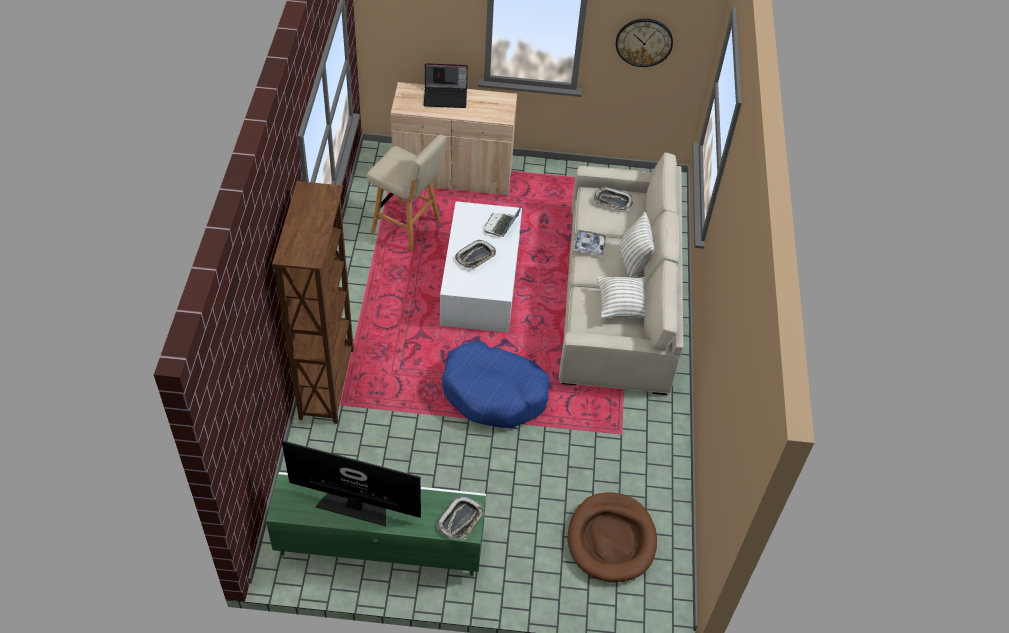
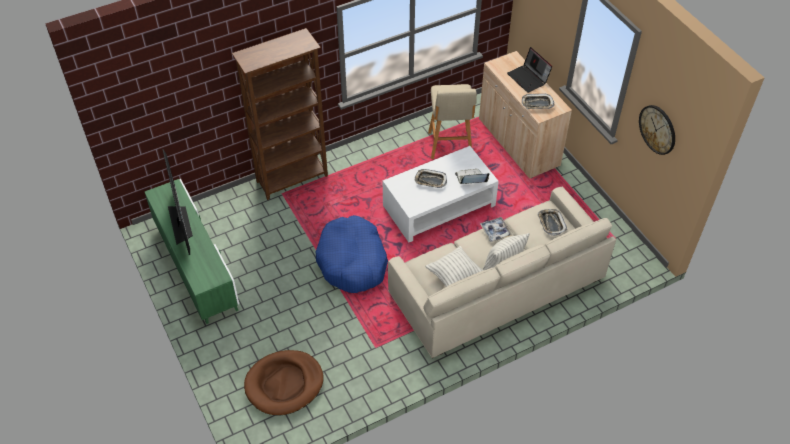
camera: 60 degrees right, 0 degrees up
tray [437,496,484,540] -> tray moved to [522,94,555,109]

